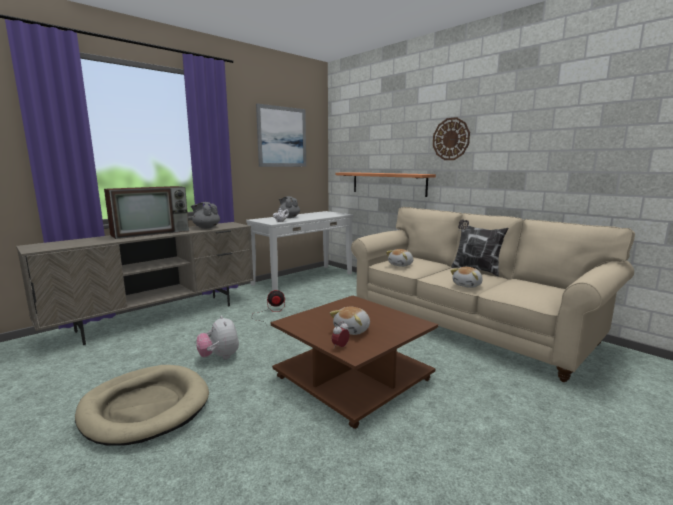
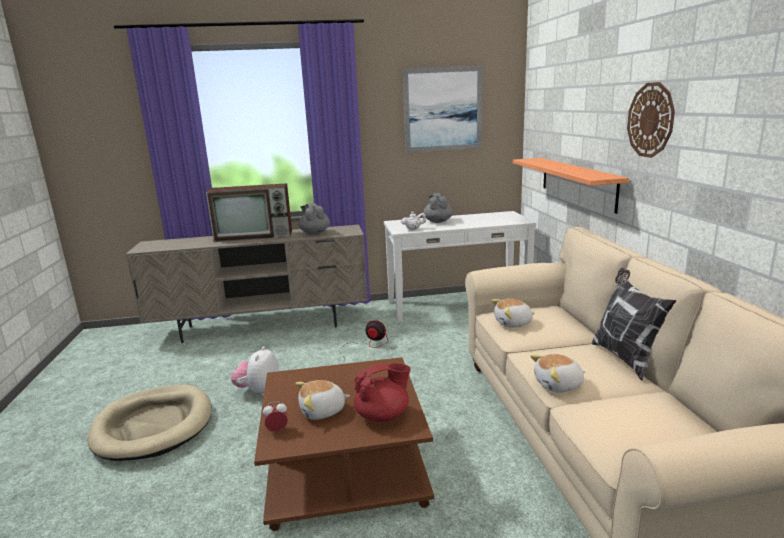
camera: 35 degrees right, 5 degrees up
none -> red teapot [354,363,411,422]

